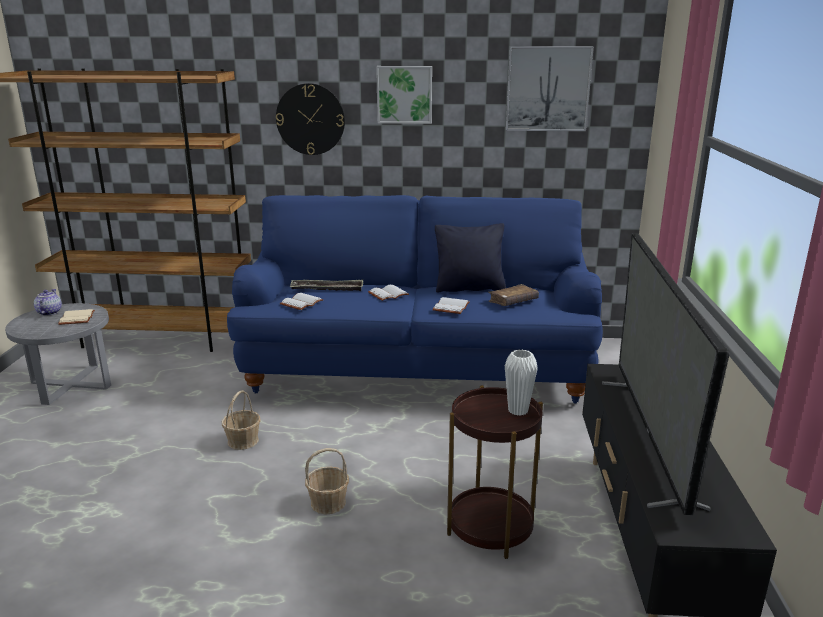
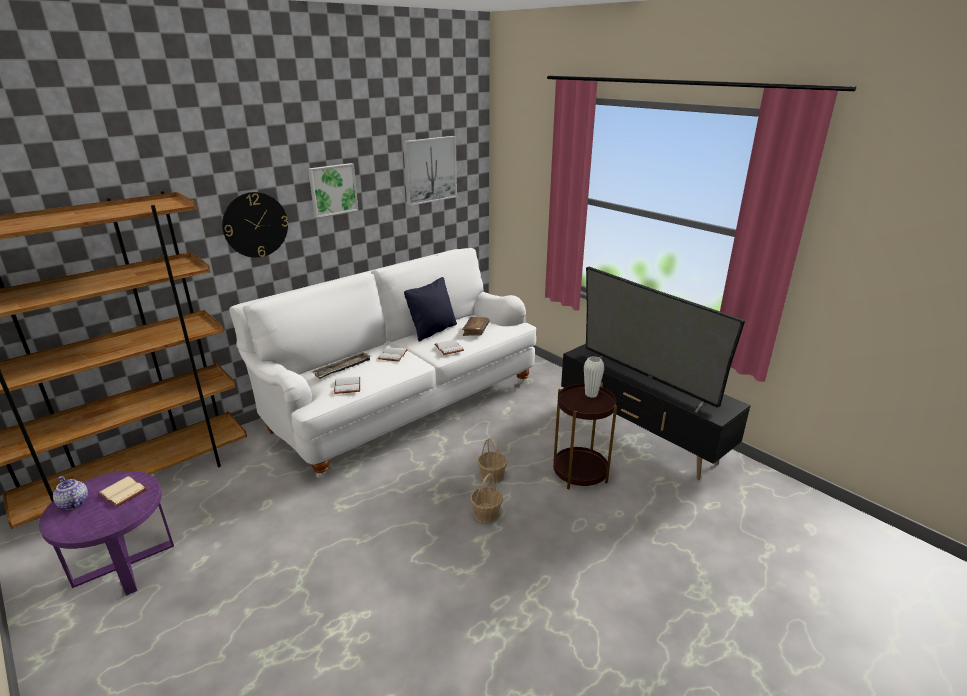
camera: 45 degrees left, 5 degrees up
grey side table [5,303,111,405] -> purple side table [39,471,174,596]
basket [222,390,261,450] -> basket moved to [478,438,508,484]
blue sofa [227,195,603,404] -> white sofa [229,248,536,478]

